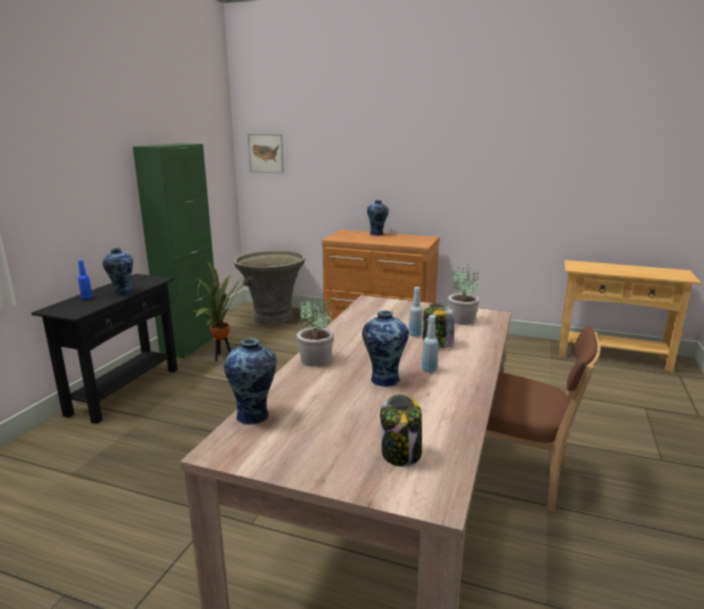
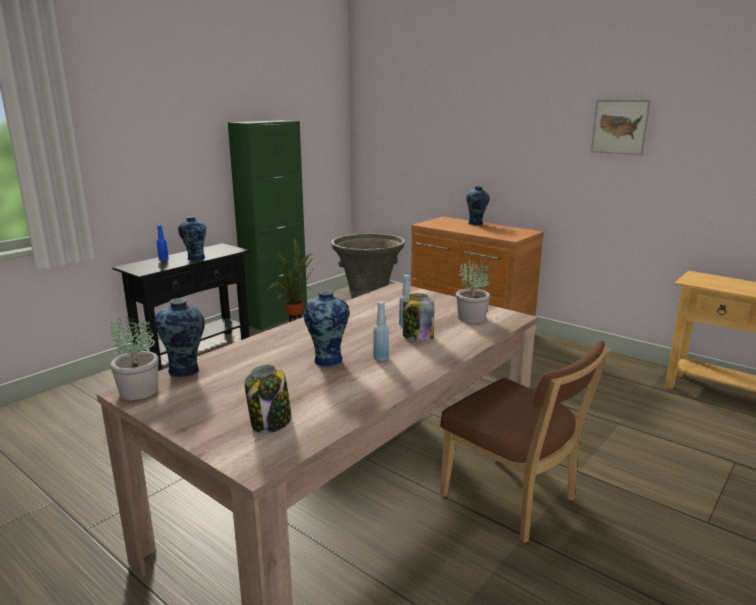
camera: 20 degrees right, 0 degrees up
picture [248,134,284,173] -> picture moved to [591,100,651,155]
potted plant [297,298,334,367] -> potted plant moved to [110,316,158,400]

